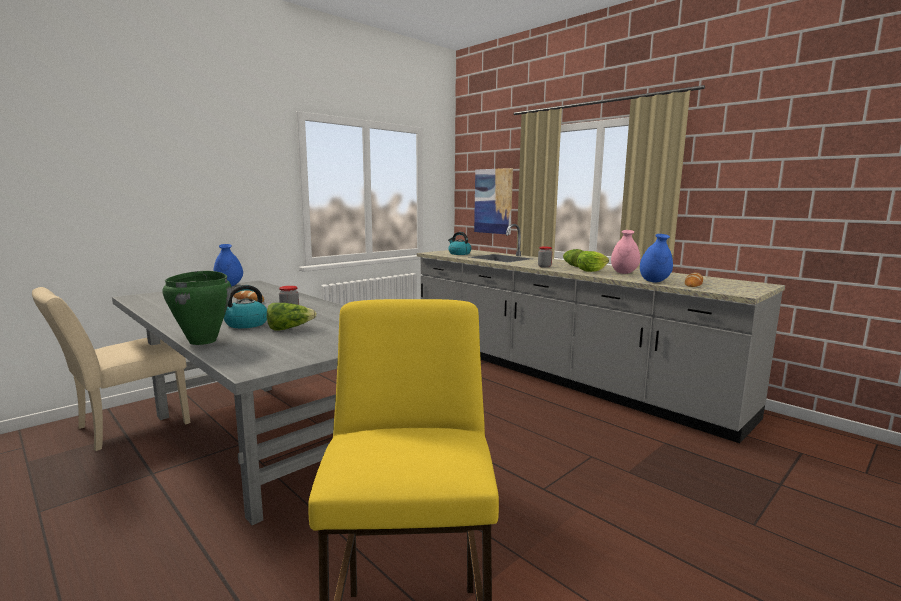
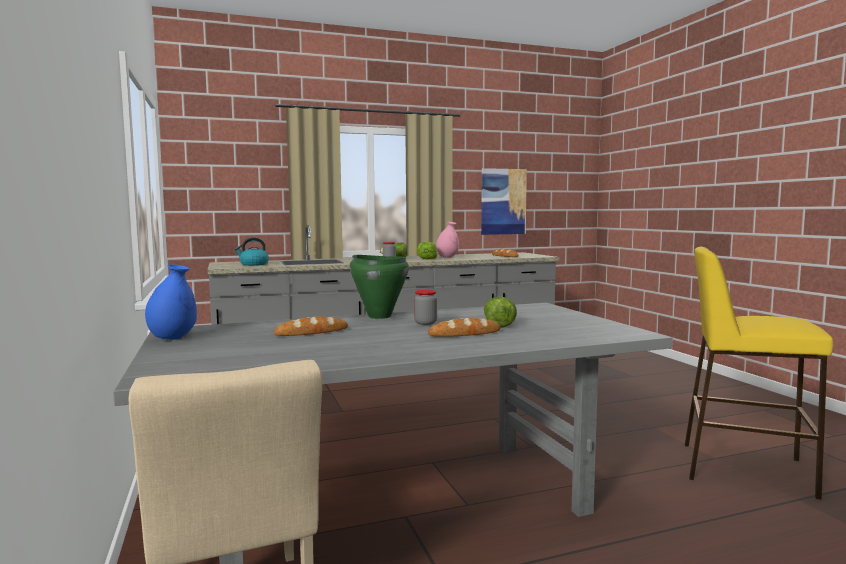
camera: 65 degrees left, 5 degrees down
green cooking pot [162,271,232,345] -> green cooking pot moved to [350,255,409,319]
kettle [224,285,267,328] -> bread [428,318,500,337]
picture [474,168,513,235] -> picture moved to [481,168,527,235]
blue vase [640,234,673,283] -> none

